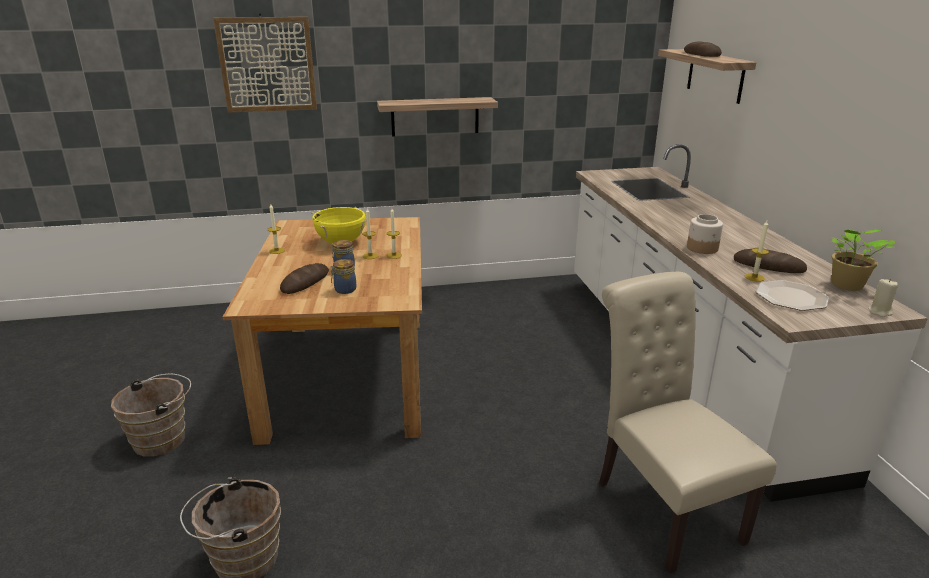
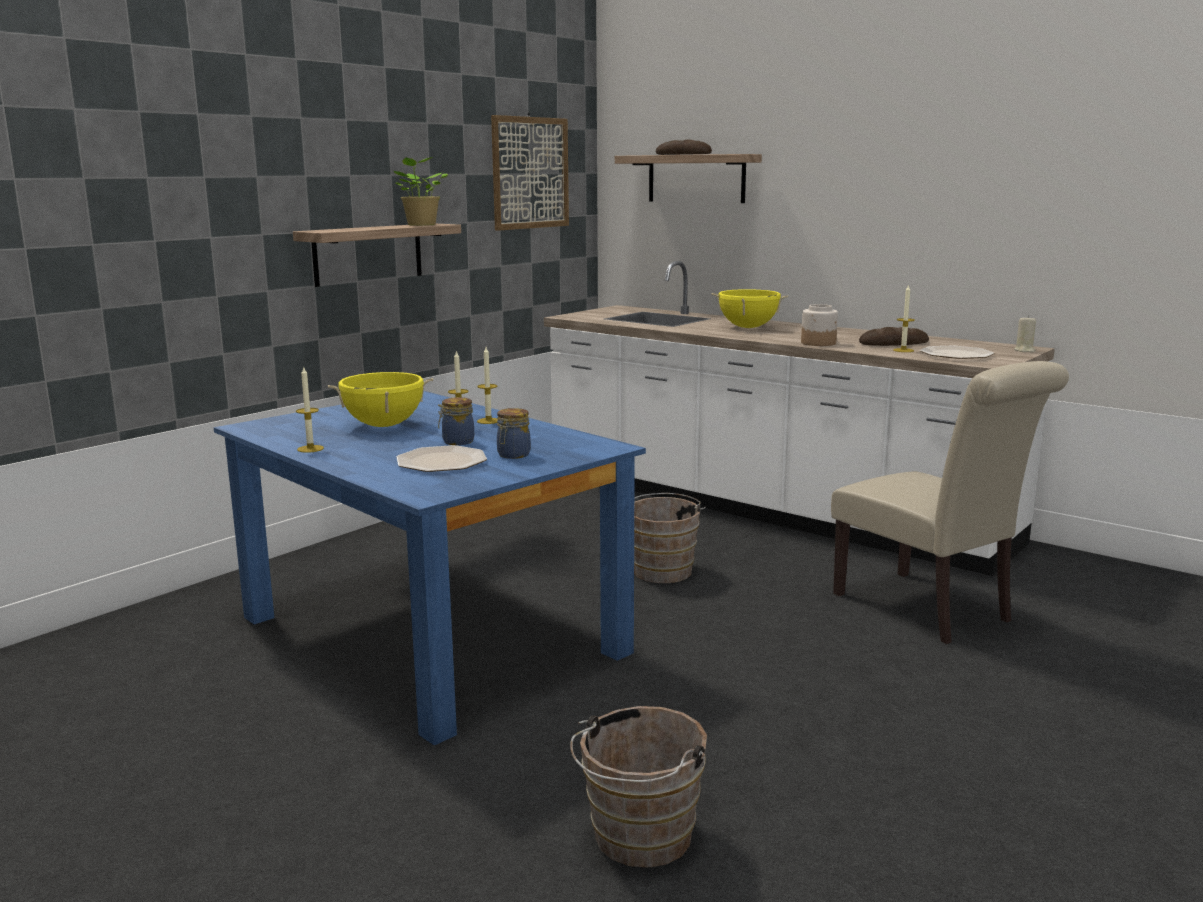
camera: 40 degrees left, 10 degrees down
brown bucket [111,374,191,457] -> brown bucket moved to [634,493,706,583]
picture [213,14,317,112] -> picture moved to [491,113,569,231]
brown dining table [223,217,422,445] -> blue dining table [214,391,646,745]
bread [280,263,329,294] -> plate [397,445,487,472]
beige chair [599,272,777,574] -> beige chair turned 150 degrees counterclockwise [831,361,1069,644]
potted plant [830,229,895,291] -> potted plant moved to [394,157,448,226]
none -> yellow cooking pot [712,289,788,328]

